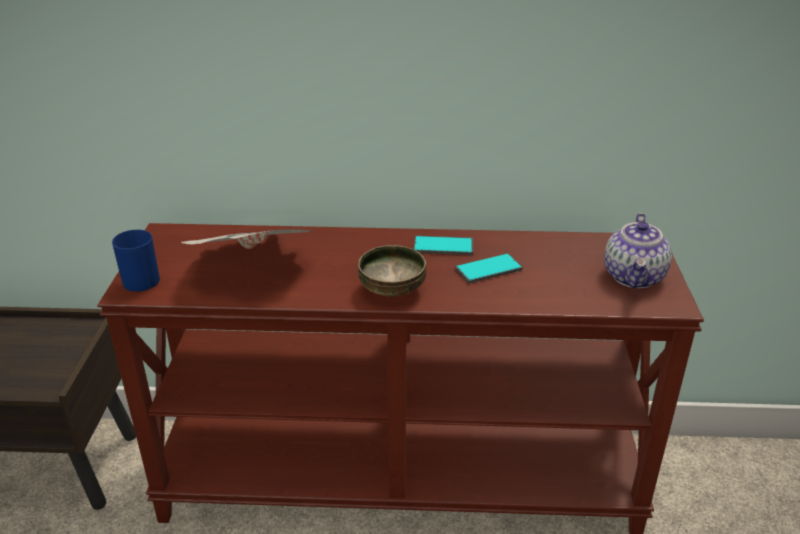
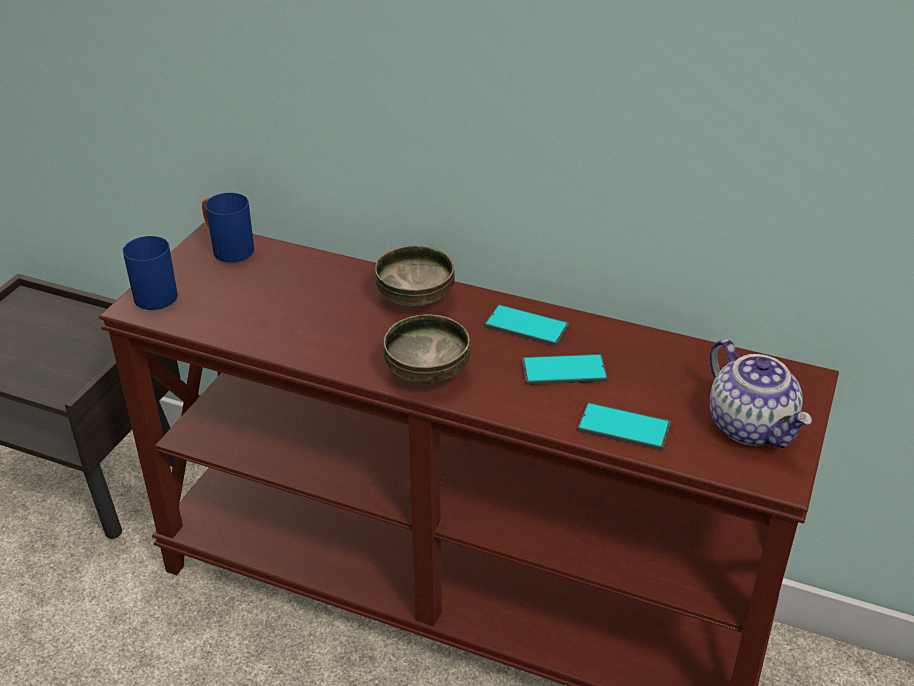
camera: 20 degrees right, 5 degrees up
newspaper [181,229,313,249] -> none
teapot [604,213,672,288] -> teapot turned 60 degrees counterclockwise [709,339,812,448]
none -> blue mug [202,193,254,262]
none -> bowl [375,245,455,307]
none -> phone [577,402,671,451]

